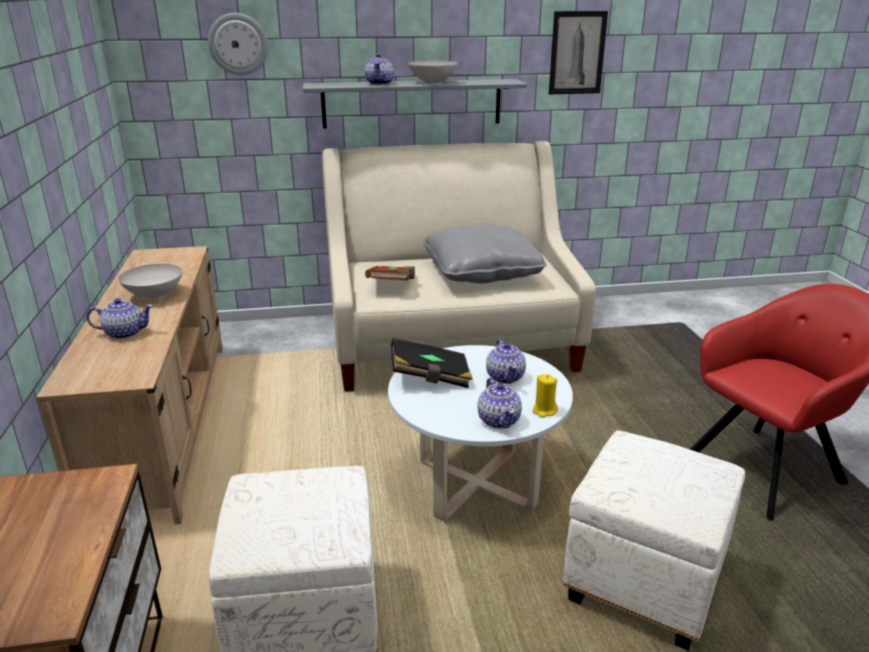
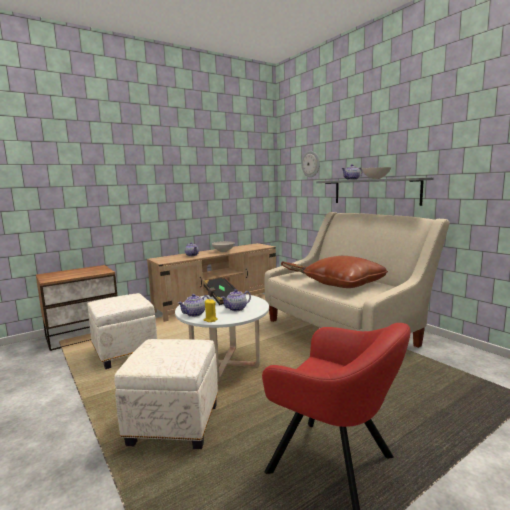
camera: 65 degrees right, 15 degrees down
grey pillow [423,224,547,283] -> brown pillow [303,256,388,288]
picture [549,11,608,94] -> none

